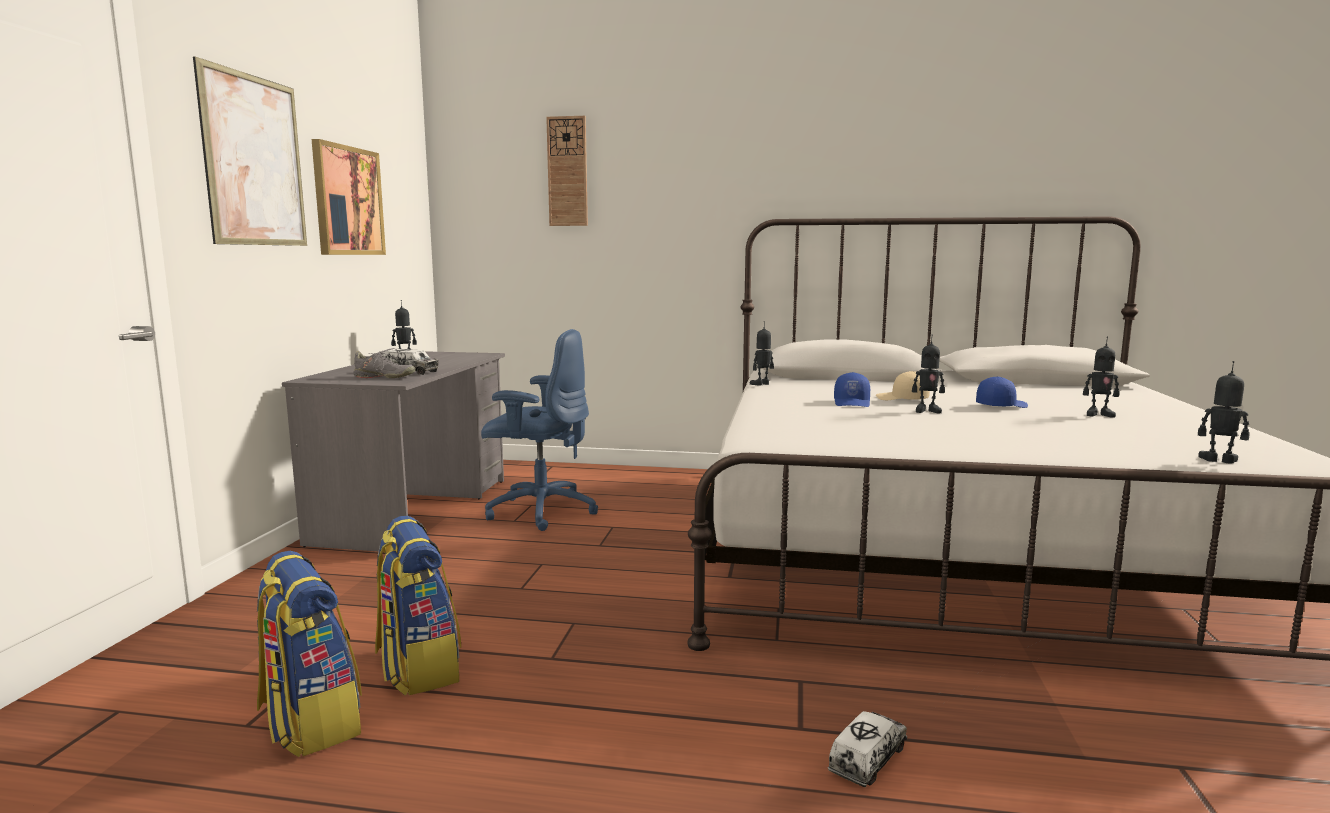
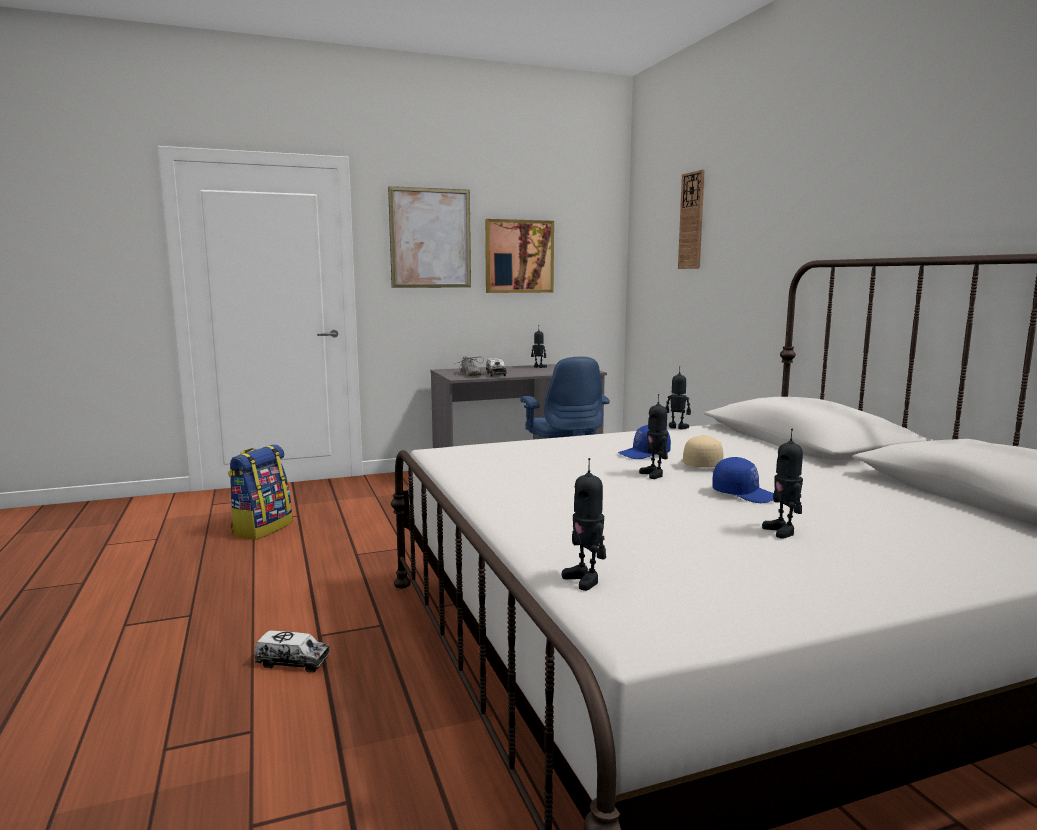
camera: 60 degrees right, 0 degrees up
backpack [375,516,461,696] -> none
toy robot [1198,361,1249,464] -> toy robot turned 150 degrees clockwise [562,458,606,591]

